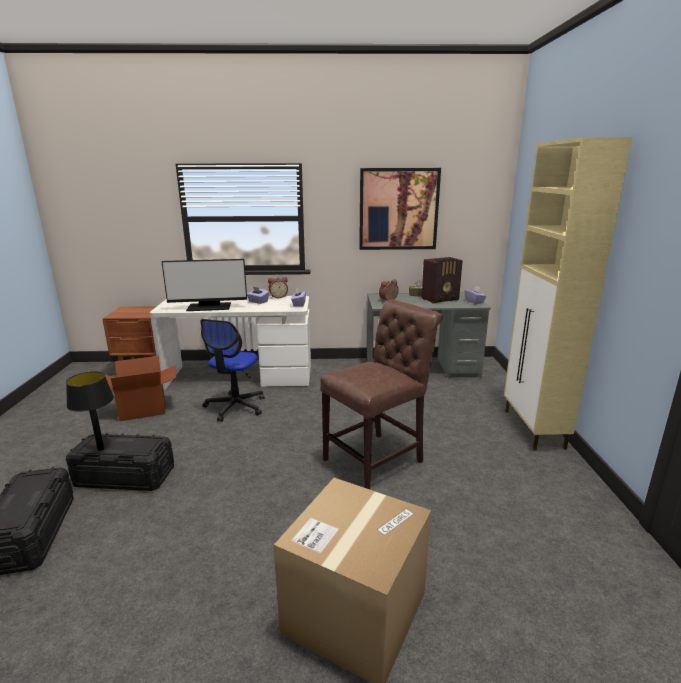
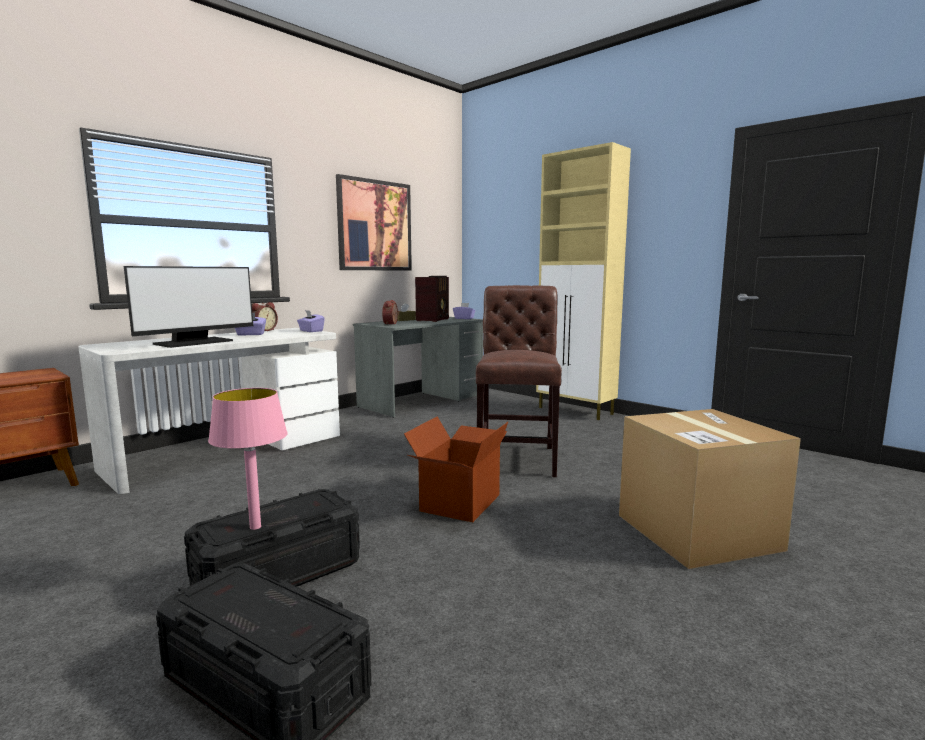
camera: 45 degrees left, 10 degrees down
black table lamp [66,371,114,451] -> pink table lamp [208,388,288,530]
cardboard box [105,356,176,421] -> cardboard box moved to [404,417,508,522]
office chair [200,319,265,422] -> none

